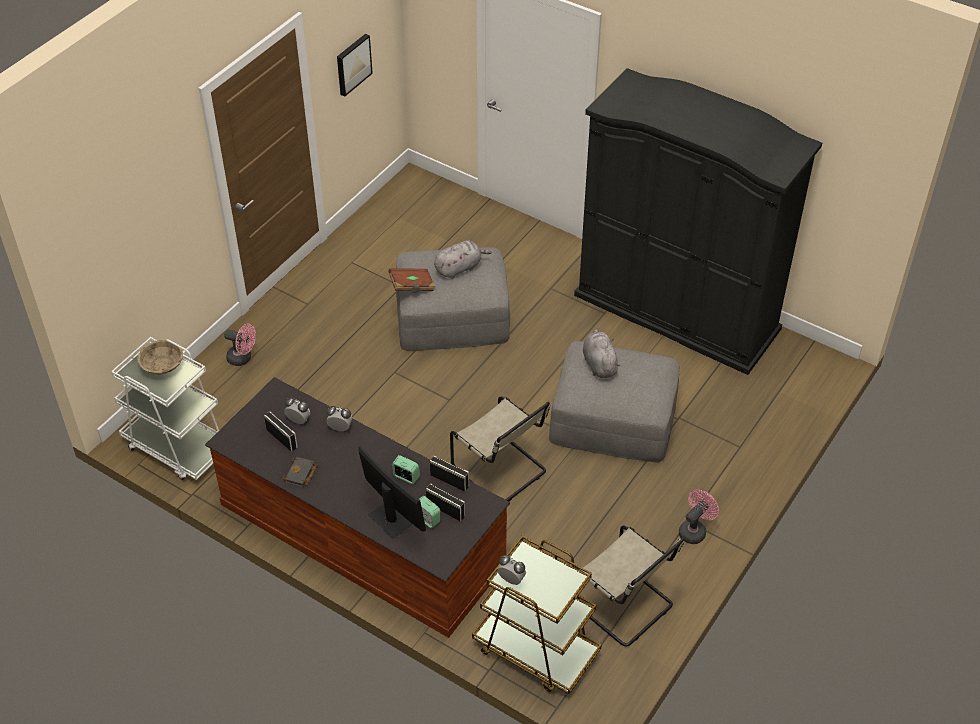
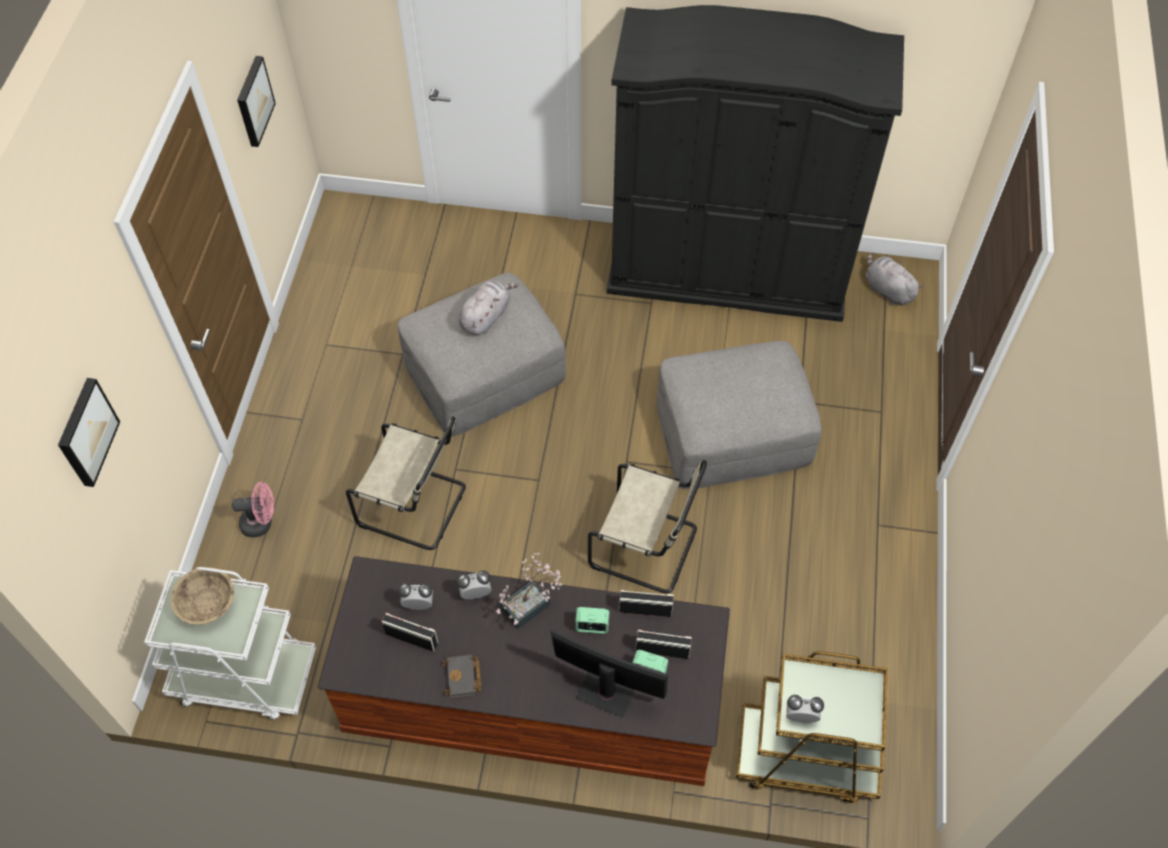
camera: 25 degrees left, 10 degrees up
brown book [388,268,435,293] -> none
beige chair [575,526,684,647] -> beige chair moved to [346,417,466,550]
grey plush toy [583,328,620,378] -> grey plush toy moved to [866,253,923,306]
pink fan [679,490,719,544] -> none
none -> picture [58,378,120,487]
none -> potted plant [497,553,563,629]

